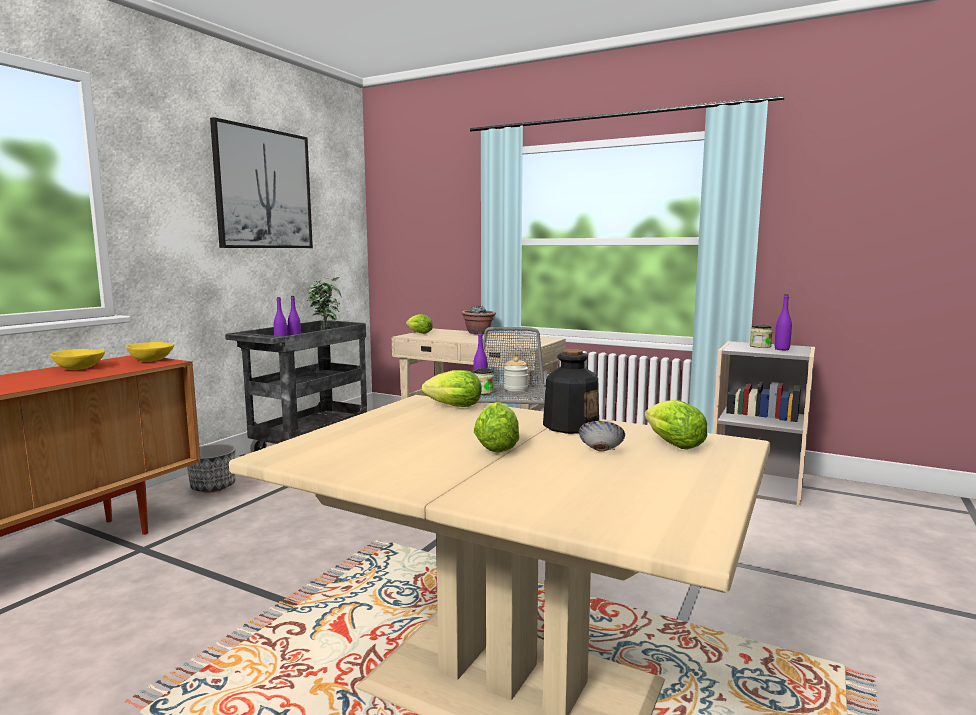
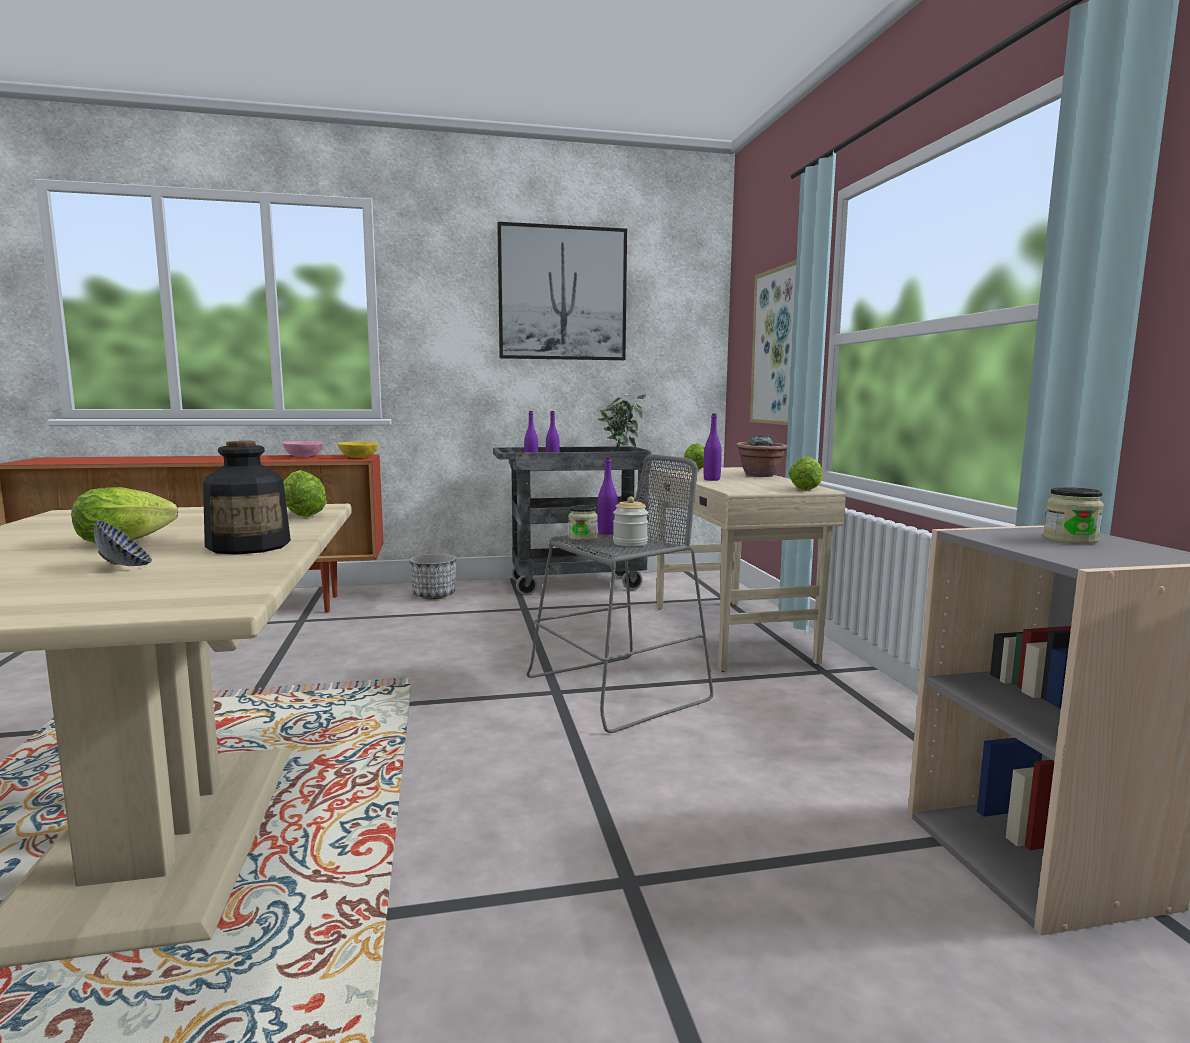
camera: 50 degrees right, 0 degrees up
yellow bowl [50,349,105,370] -> pink bowl [282,441,324,457]
lettuce [645,400,707,449] -> lettuce moved to [788,456,822,490]
purple bottle [775,294,792,350] -> purple bottle moved to [704,414,722,481]
none -> picture [750,260,796,425]

